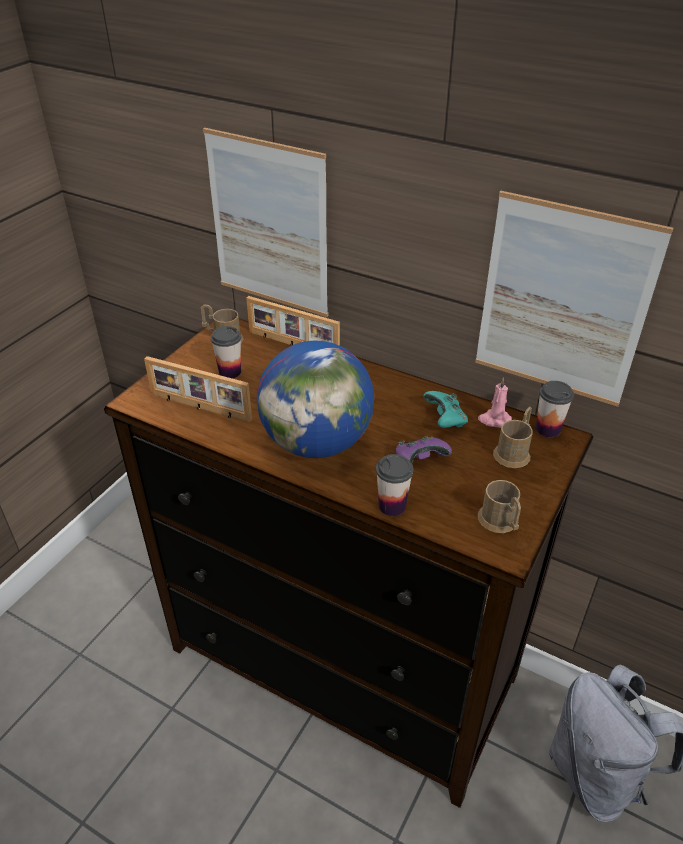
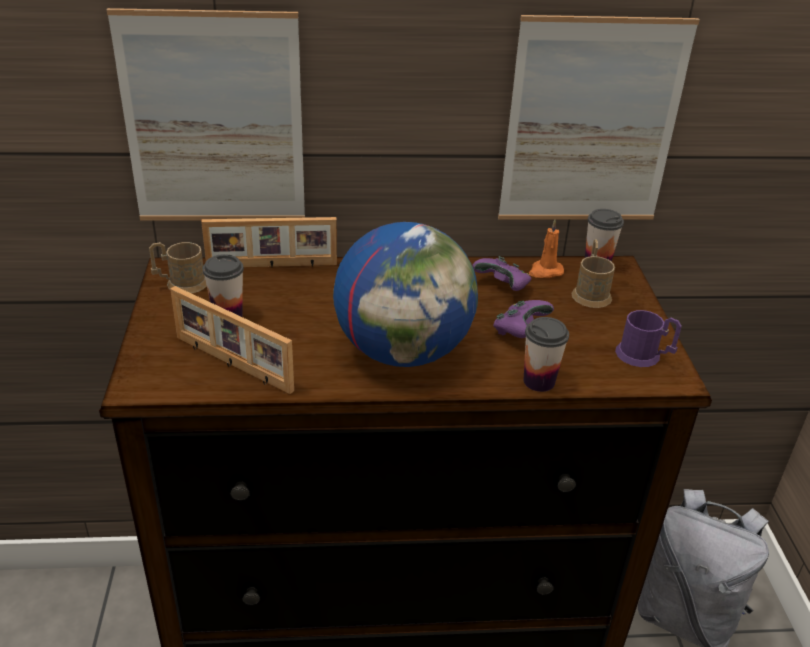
camera: 35 degrees left, 5 degrees down
picture frame [144,356,252,422] -> picture frame turned 45 degrees clockwise [170,286,294,394]
turquoise game controller [423,391,468,428] -> purple game controller [473,256,531,291]
pink candle [478,378,512,428] -> orange candle [529,220,564,278]
brown mug [478,480,521,533] -> purple mug [615,310,682,367]

